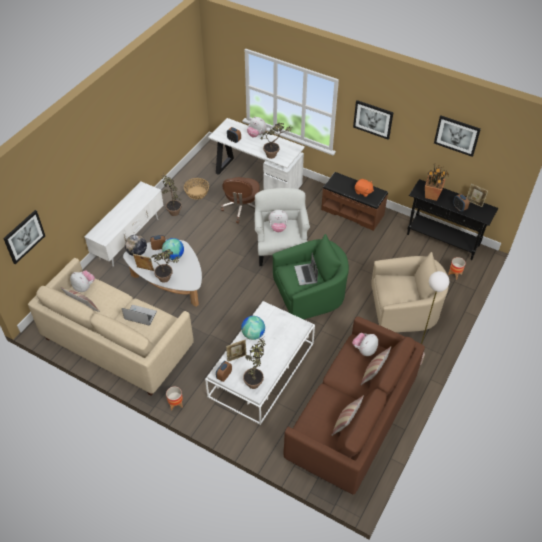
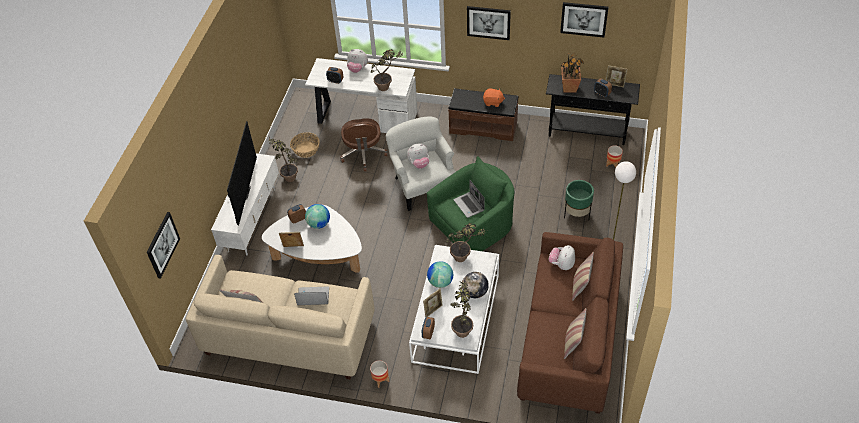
camera: 15 degrees left, 0 degrees up
plush toy [70,270,95,292] -> none
globe [125,235,147,256] -> globe moved to [462,272,489,298]
potted plant [148,249,180,283] -> potted plant moved to [446,222,487,262]
beige armchair [371,252,449,332] -> green planter [564,180,594,221]
none -> television [227,121,257,226]

